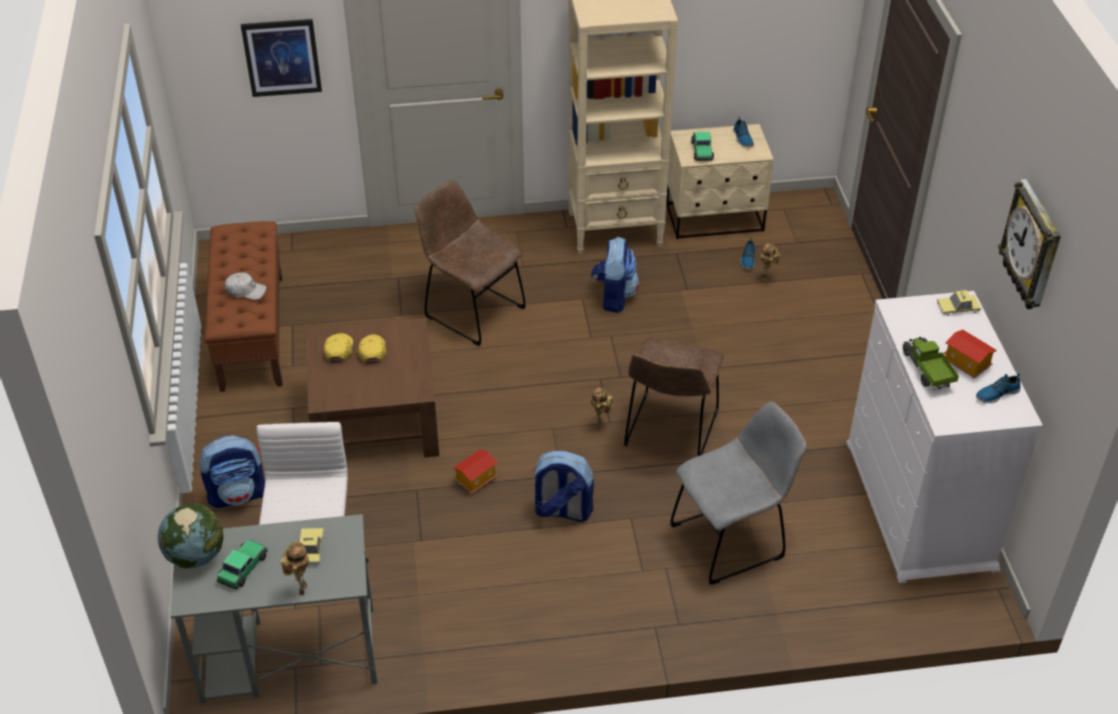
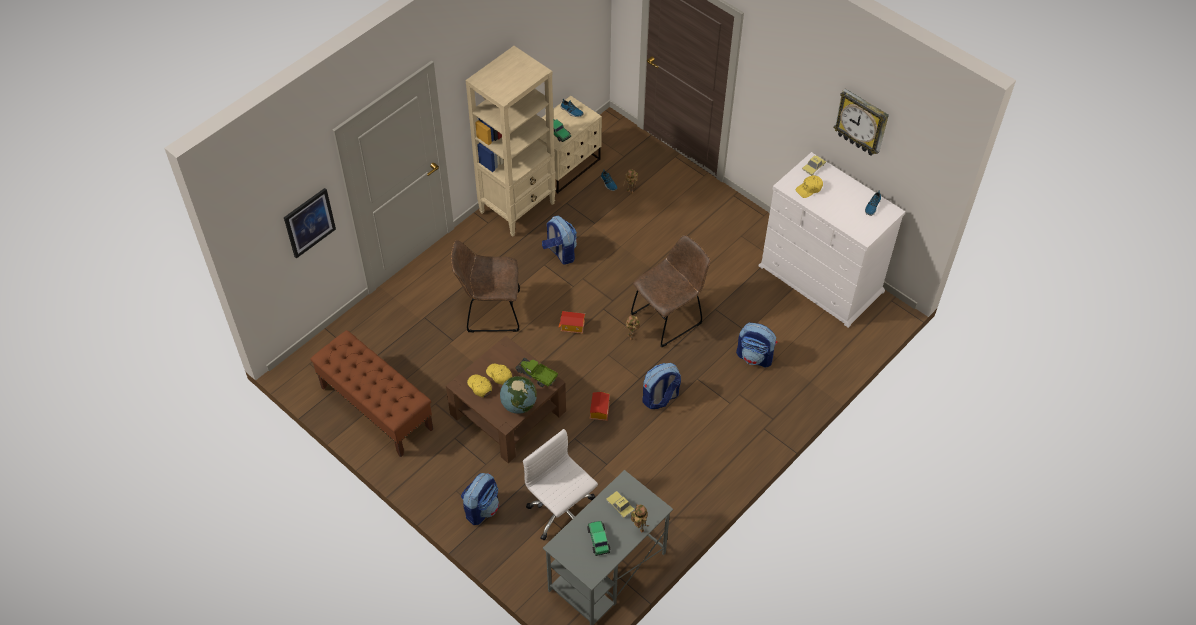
camera: 40 degrees left, 10 degrees up
globe [158,504,224,569] -> globe moved to [500,376,537,414]
white cap [225,273,267,300] -> none
brown chair [624,337,724,456] -> brown chair turned 105 degrees counterclockwise [631,235,710,347]
grey chair [670,402,807,585] -> backpack [736,323,777,368]
toy truck [902,337,959,390] -> toy truck moved to [515,358,558,387]
toy house [943,329,996,378] -> toy house moved to [558,311,585,334]
none -> yellow cap [796,175,823,198]

